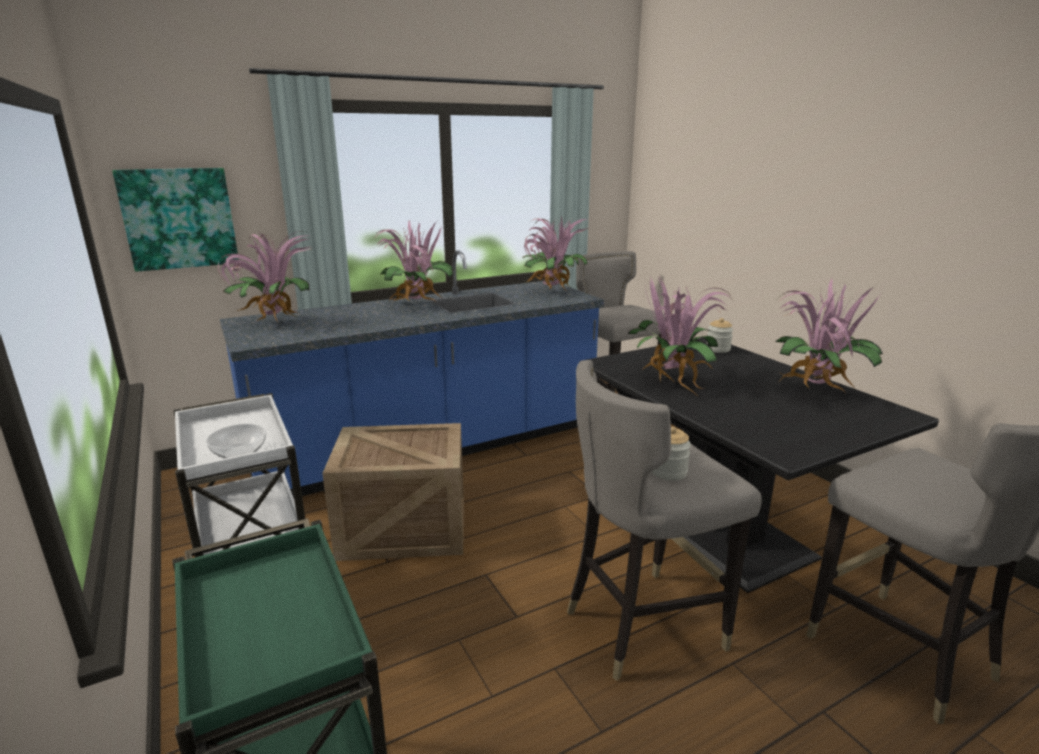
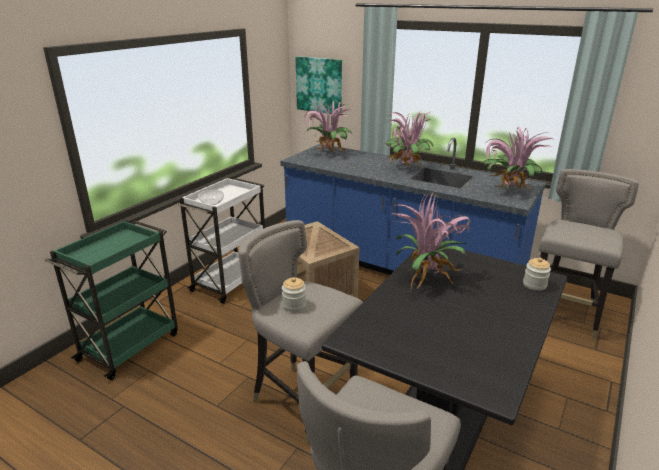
camera: 60 degrees right, 5 degrees up
potted plant [775,279,883,394] -> none

